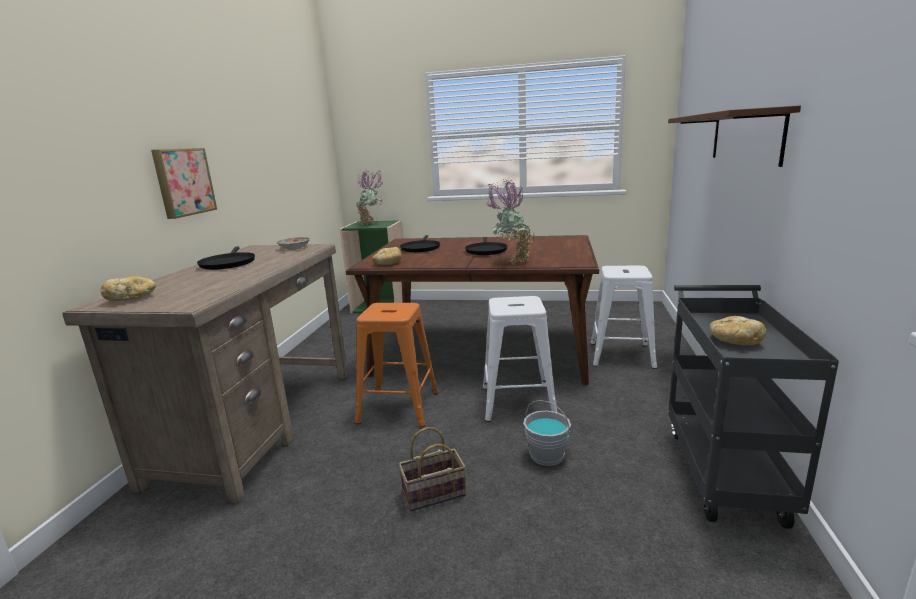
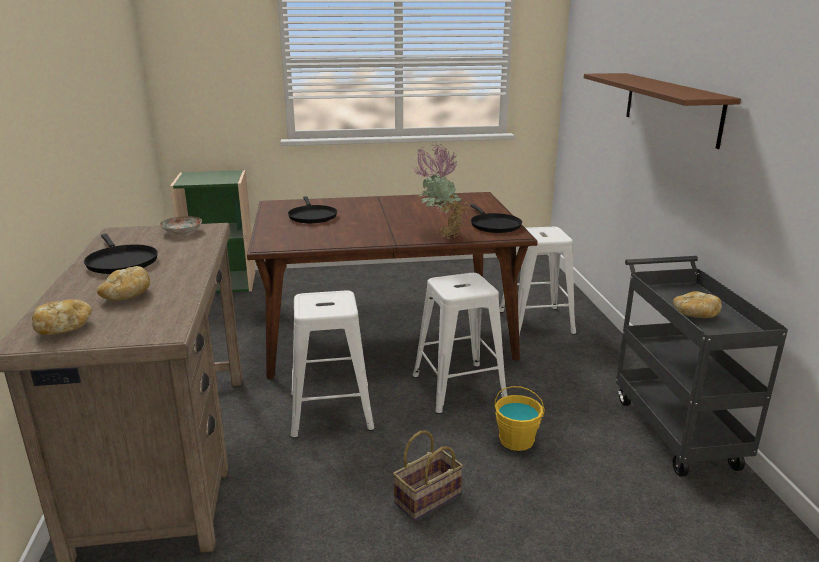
camera: 20 degrees left, 5 degrees up
picture [151,148,217,219] -> none
orange stool [355,303,439,427] -> white stool [291,291,375,438]
potted plant [356,169,383,225] -> none
bread [372,247,402,265] -> bread moved to [97,266,150,301]
black frying pan [465,237,508,255] -> black frying pan moved to [470,204,522,233]
grey bucket [523,400,571,466] -> yellow bucket [495,386,545,451]

